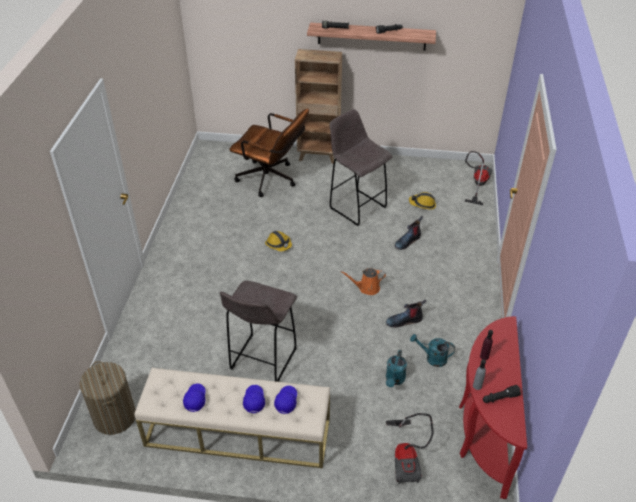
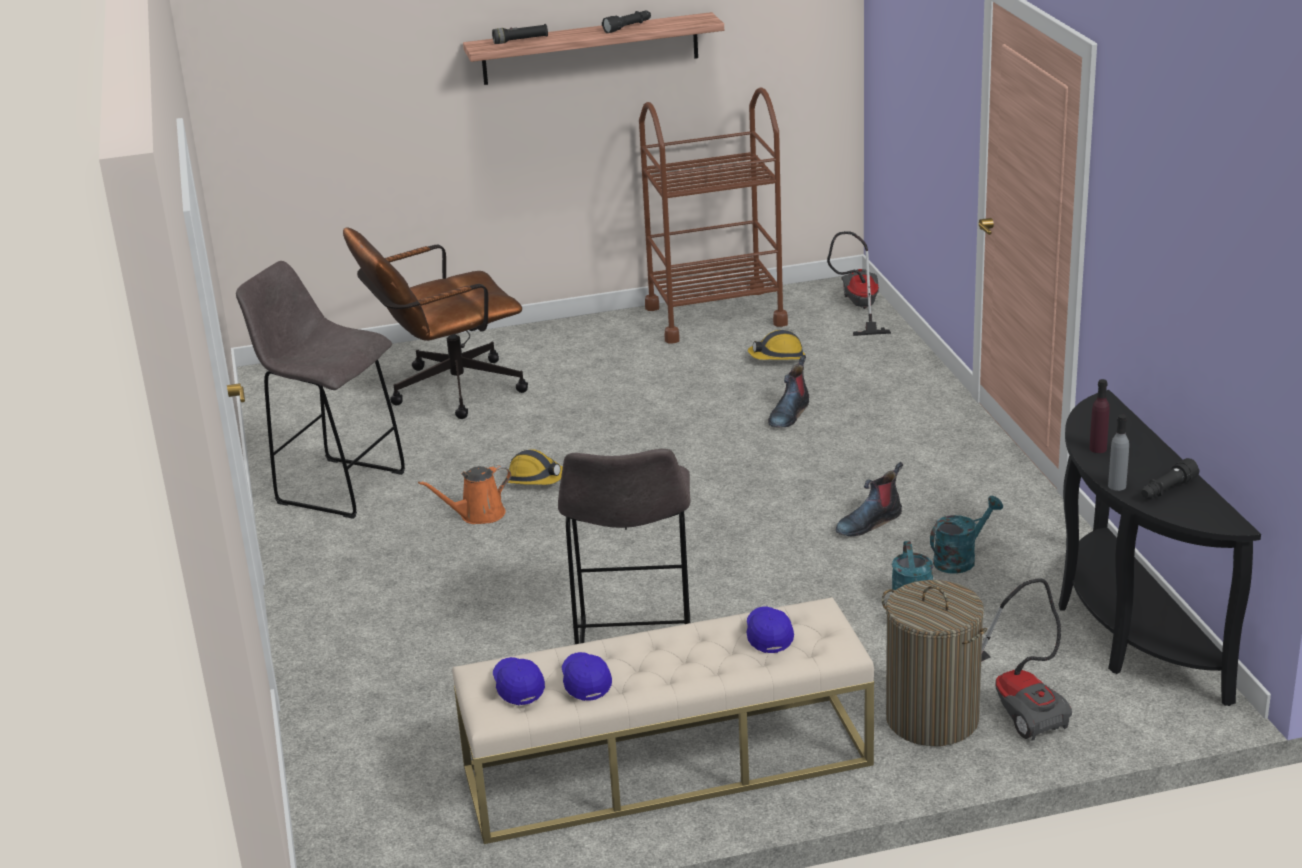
camera: 20 degrees left, 15 degrees down
laundry basket [79,361,136,435] -> laundry basket moved to [882,580,987,746]
brown office chair [229,108,309,197] -> brown office chair turned 150 degrees clockwise [343,227,528,419]
blue cap [243,385,265,413] -> blue cap moved to [493,657,545,705]
brown bookcase [295,49,342,164] -> none
grey stool [329,109,392,226] -> grey stool moved to [236,261,405,519]
orange watering can [341,268,386,295] -> orange watering can moved to [418,465,511,524]
turquoise watering can [410,334,455,367] -> turquoise watering can turned 150 degrees clockwise [930,496,1003,574]
red console table [459,316,527,499] -> black console table [1059,390,1261,706]
none -> brown cart [639,87,788,343]

